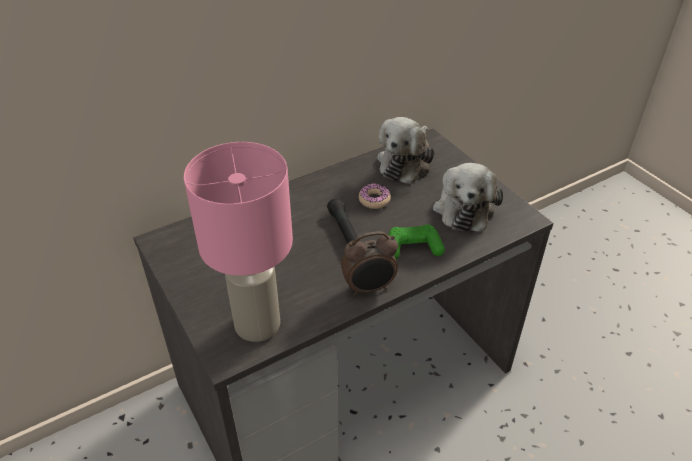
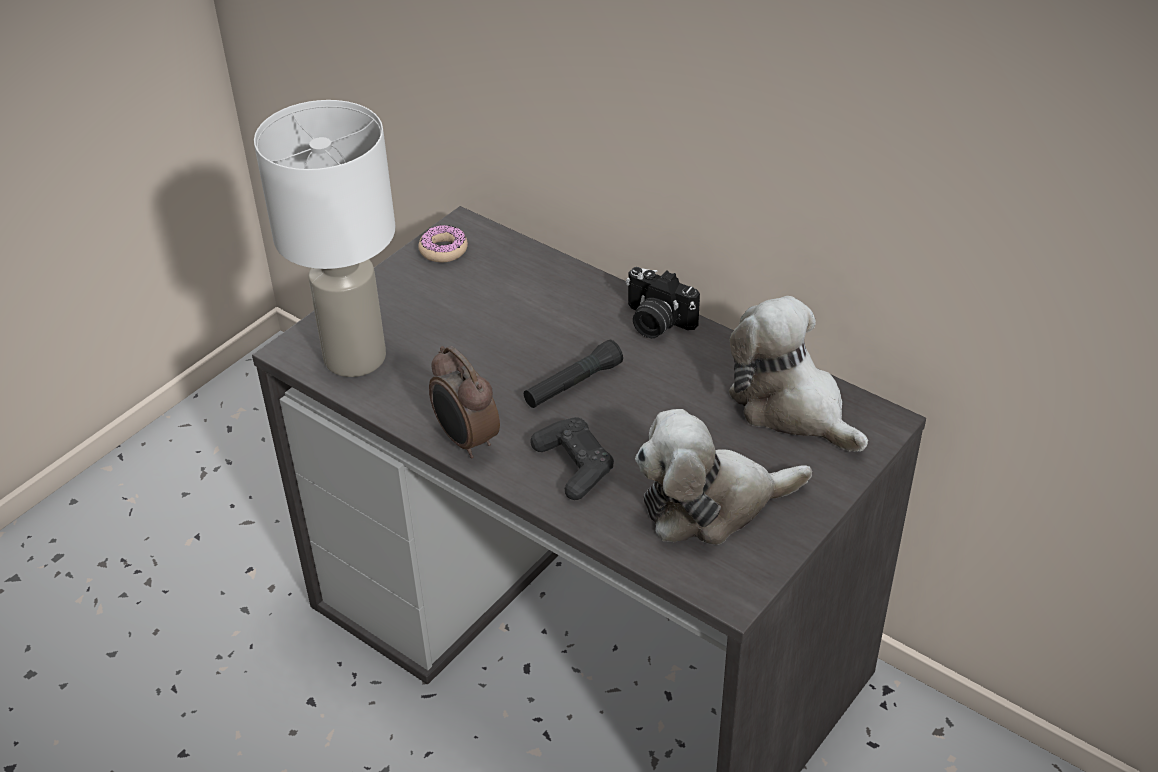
camera: 70 degrees right, 0 degrees up
pink table lamp [184,142,293,342] -> white table lamp [254,100,395,377]
donut [359,183,391,209] -> donut moved to [418,225,468,262]
plush toy [377,117,435,184] -> plush toy turned 45 degrees clockwise [729,296,868,452]
green game controller [389,224,445,259] -> black game controller [530,417,614,500]
none -> camera [626,267,700,338]

